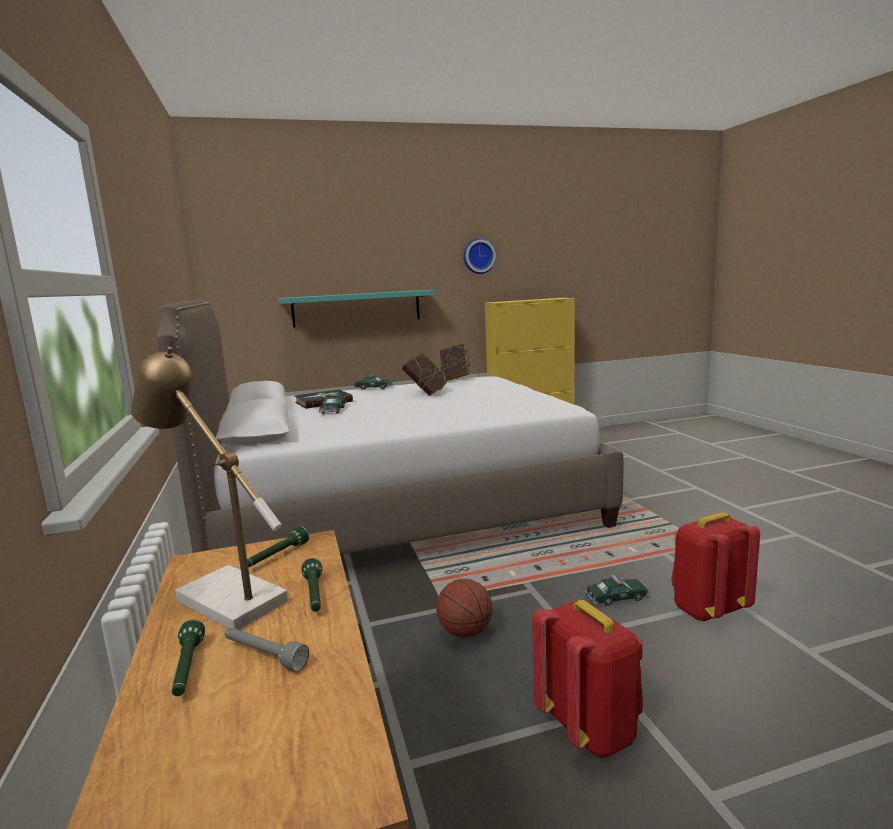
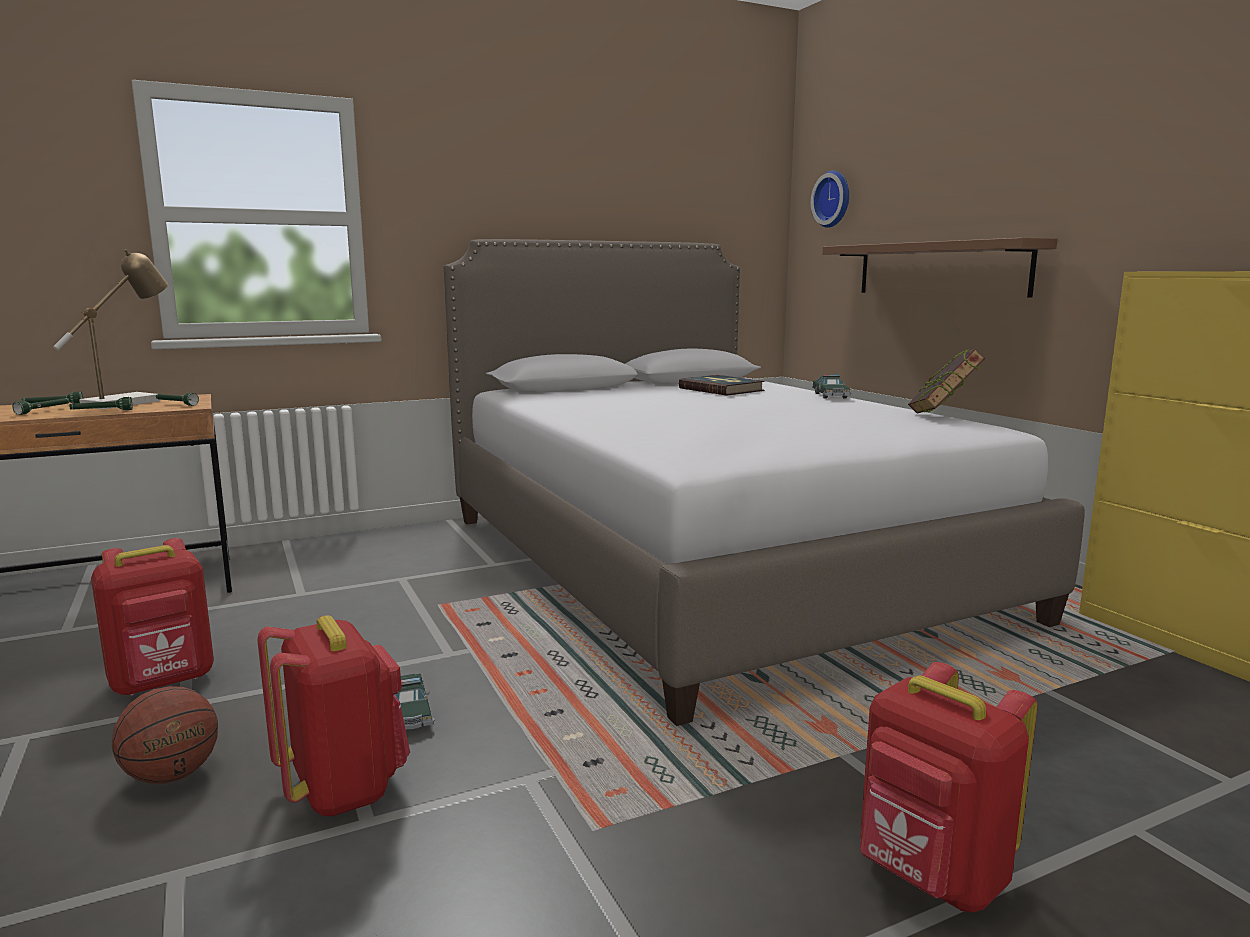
camera: 80 degrees right, 0 degrees up
grey flashlight [225,628,309,672] -> green flashlight [12,398,70,415]
turquoise shelf [278,290,435,328] -> brown shelf [822,238,1057,298]
toy car [318,394,347,414] -> none
book [402,353,449,396] -> none
basketball [437,579,493,638] -> basketball moved to [112,686,218,784]
wall clock [463,238,496,274] -> wall clock moved to [811,170,849,228]
none -> red backpack [860,662,1038,913]

